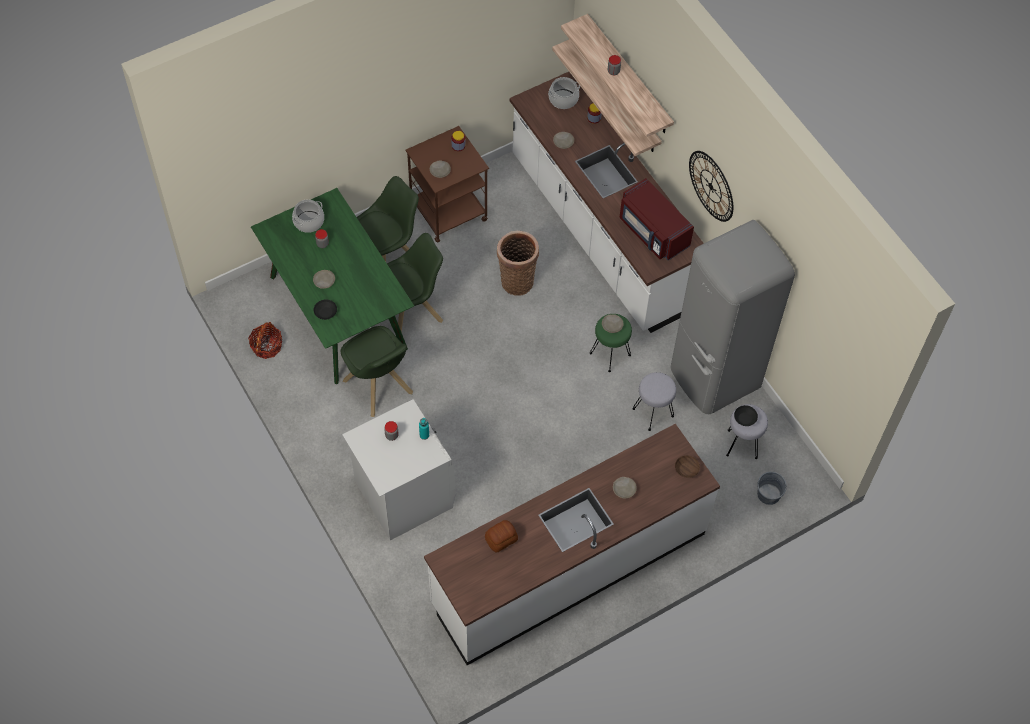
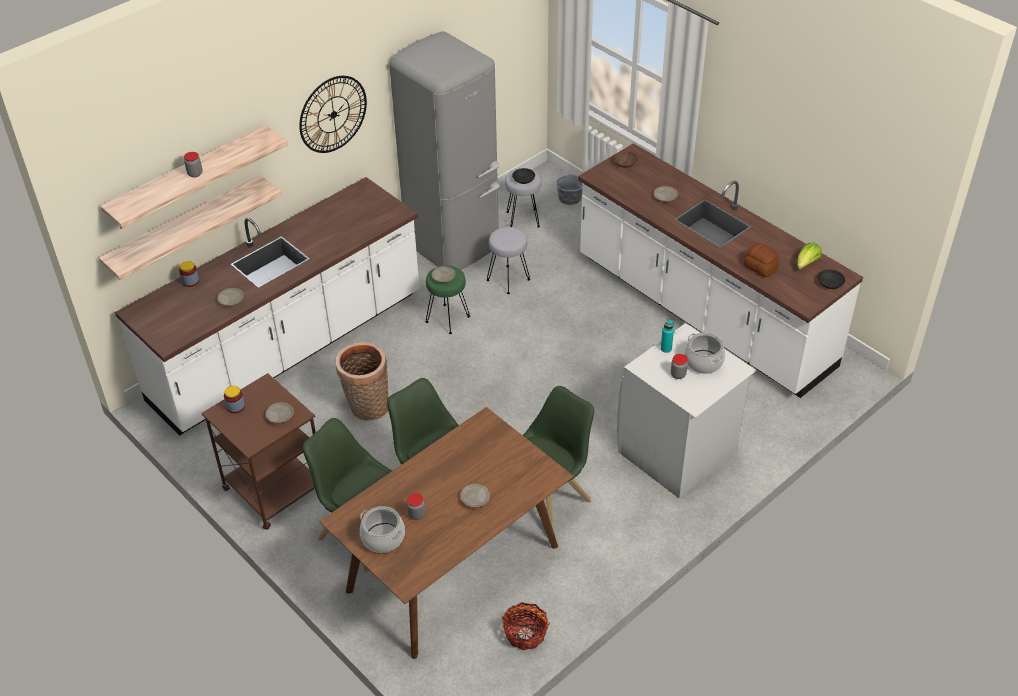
camera: 100 degrees left, 15 degrees down
green dining table [251,188,414,384] -> brown dining table [319,407,574,659]
black bowl [314,299,337,320] -> black bowl moved to [818,269,845,289]
cooking pot [548,77,580,109] -> cooking pot moved to [684,333,725,374]
red microwave [620,178,694,260] -> none
none -> lettuce [797,243,822,269]

